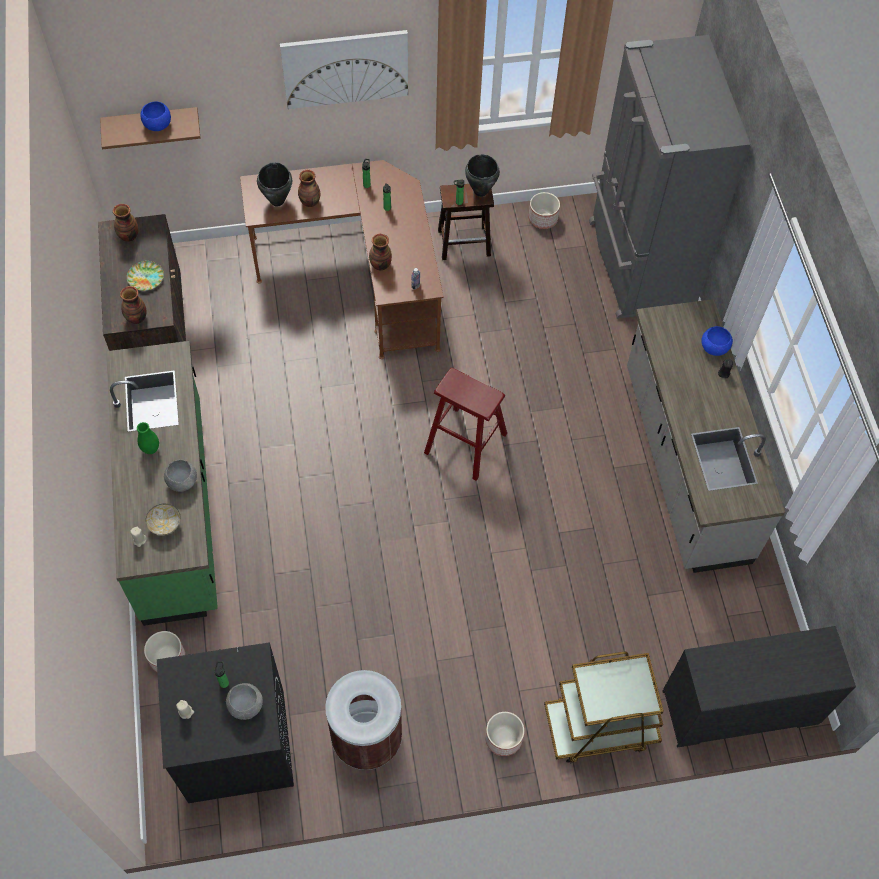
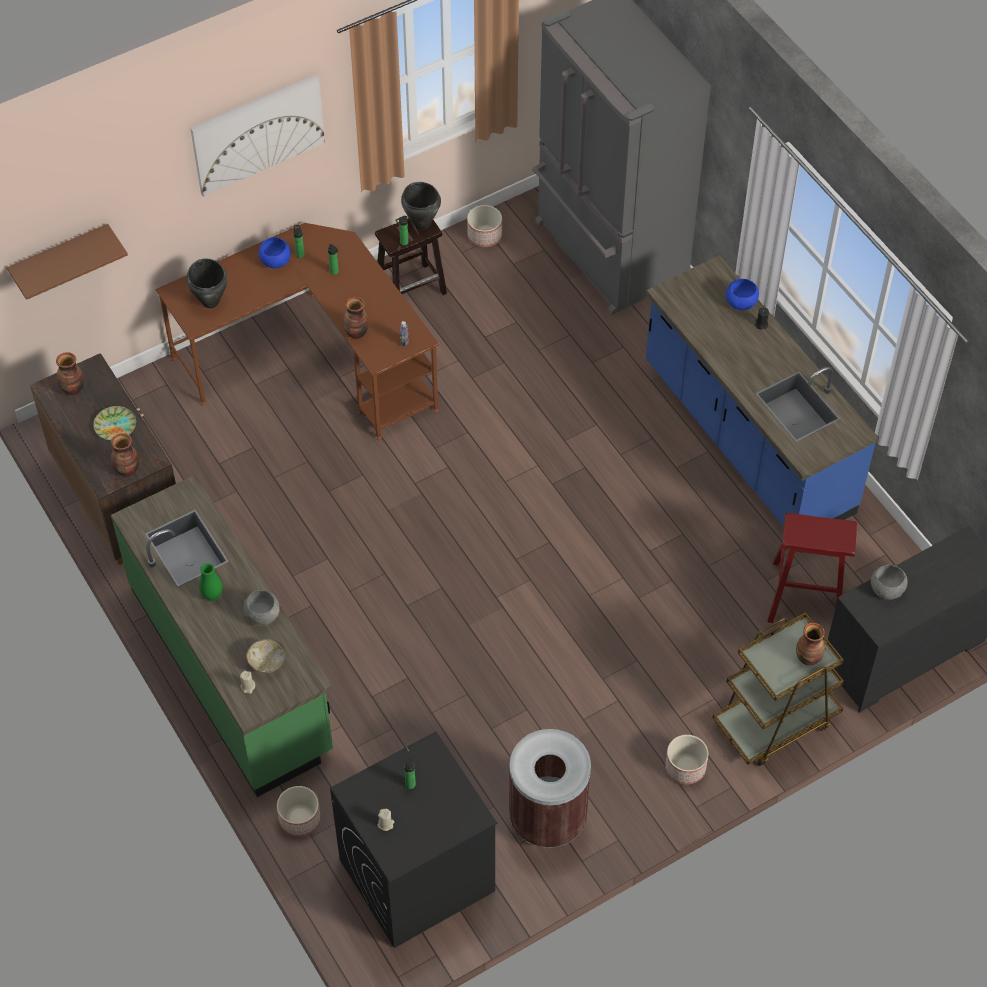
camera: 20 degrees left, 5 degrees down
blue bowl [140,101,171,131] -> blue bowl moved to [259,237,291,268]
grey bowl [226,683,263,720] -> grey bowl moved to [871,564,908,600]
vase [298,170,320,207] -> vase moved to [796,623,825,666]
red stool [424,368,507,481] -> red stool moved to [768,513,857,623]
grey counter [627,299,785,573] -> blue counter [646,255,878,527]

